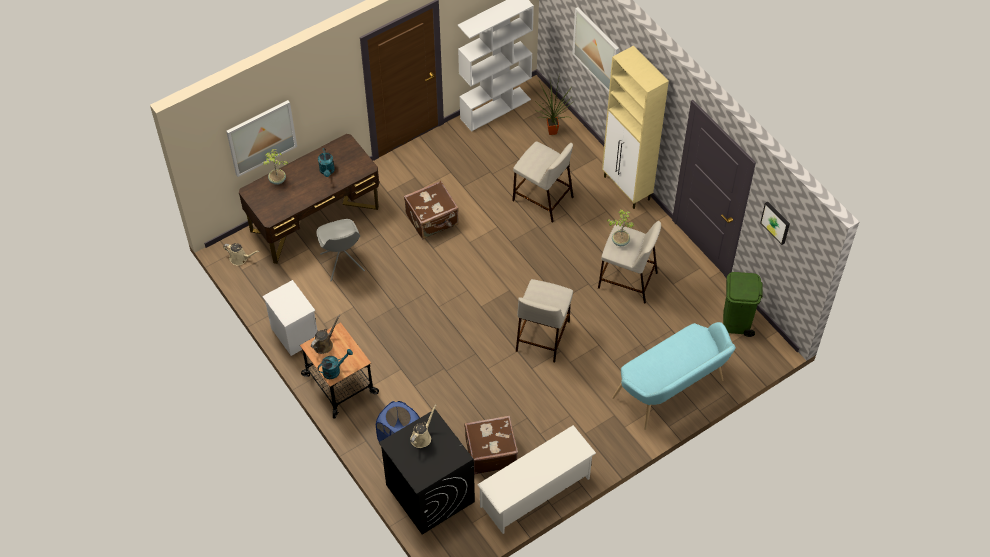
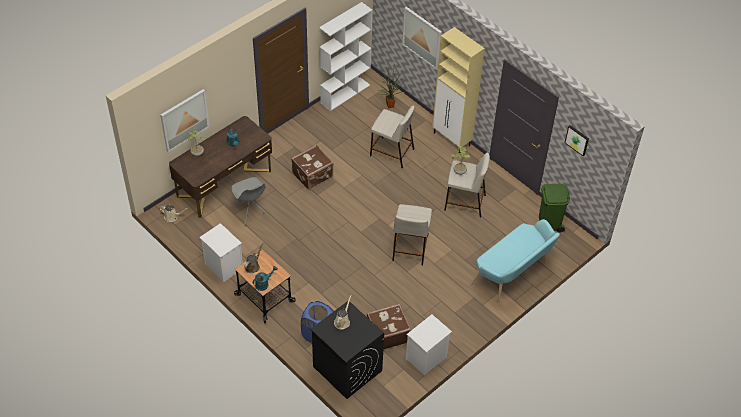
camera: 10 degrees left, 5 degrees down
white shoe rack [477,425,596,534] -> white nightstand [406,314,452,376]

